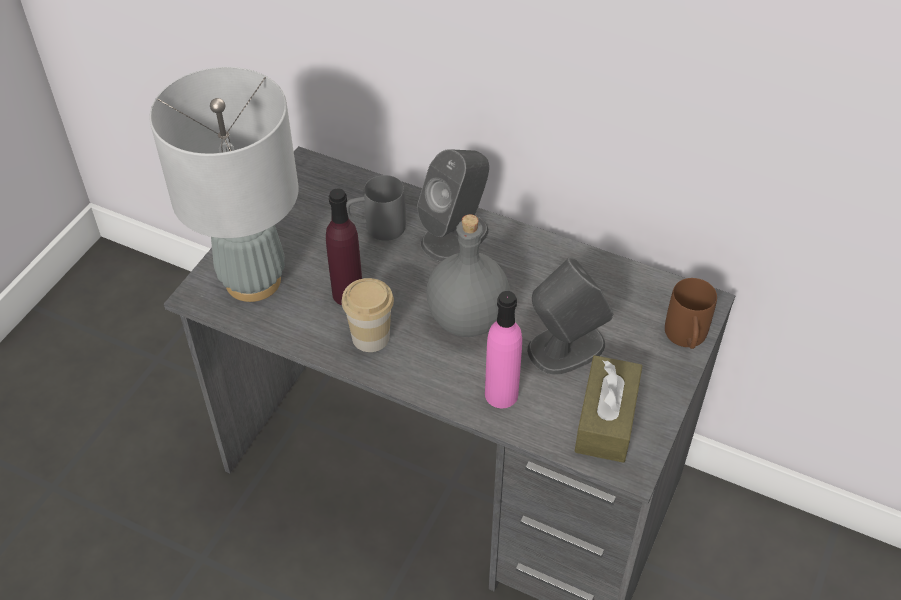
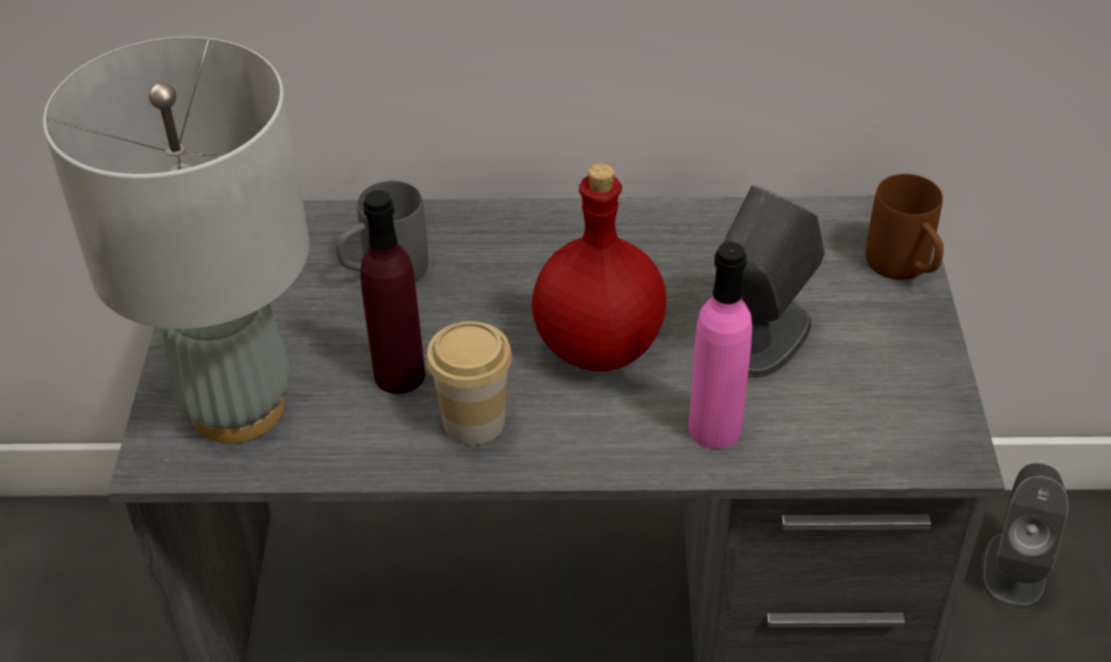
camera: 25 degrees left, 5 degrees down
grey speaker [417,149,489,262] -> grey speaker moved to [981,463,1068,610]
grey bottle [426,214,510,337] -> red bottle [532,163,667,371]
brown tissue box [575,355,643,463] -> none

